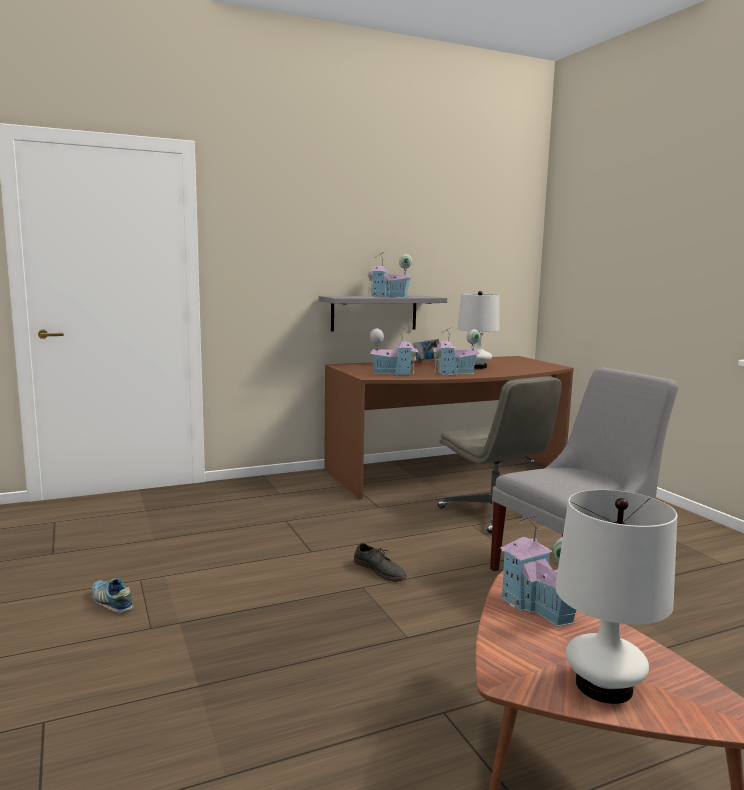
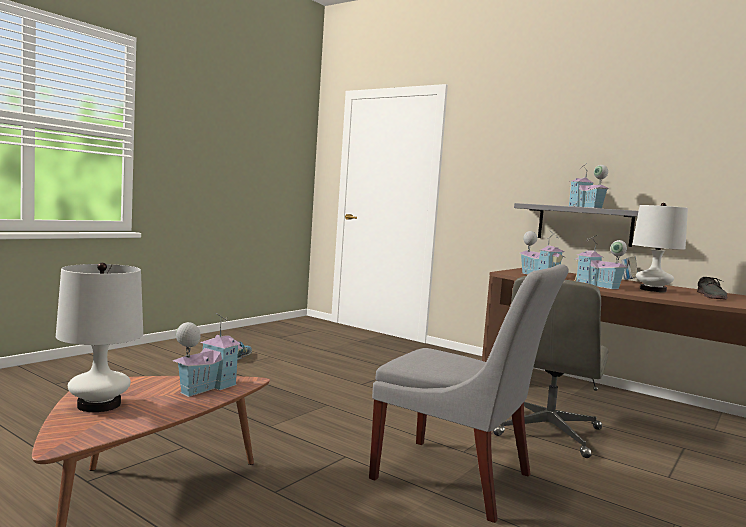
camera: 60 degrees right, 5 degrees down
grey shoe [354,543,407,582] -> grey shoe moved to [697,277,727,299]

